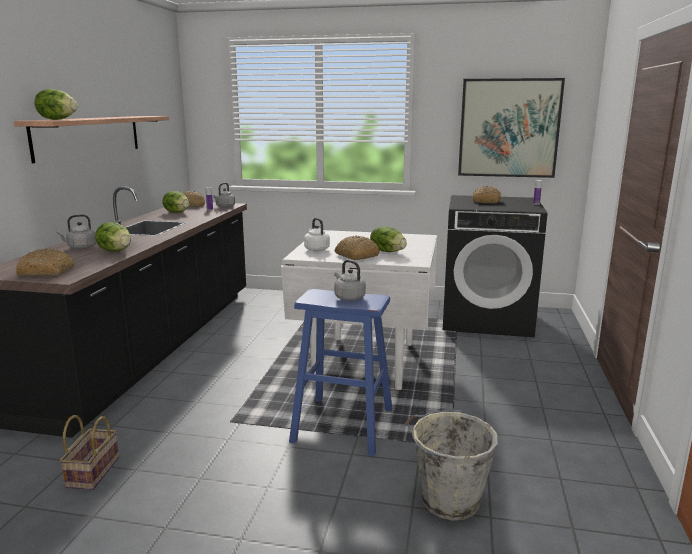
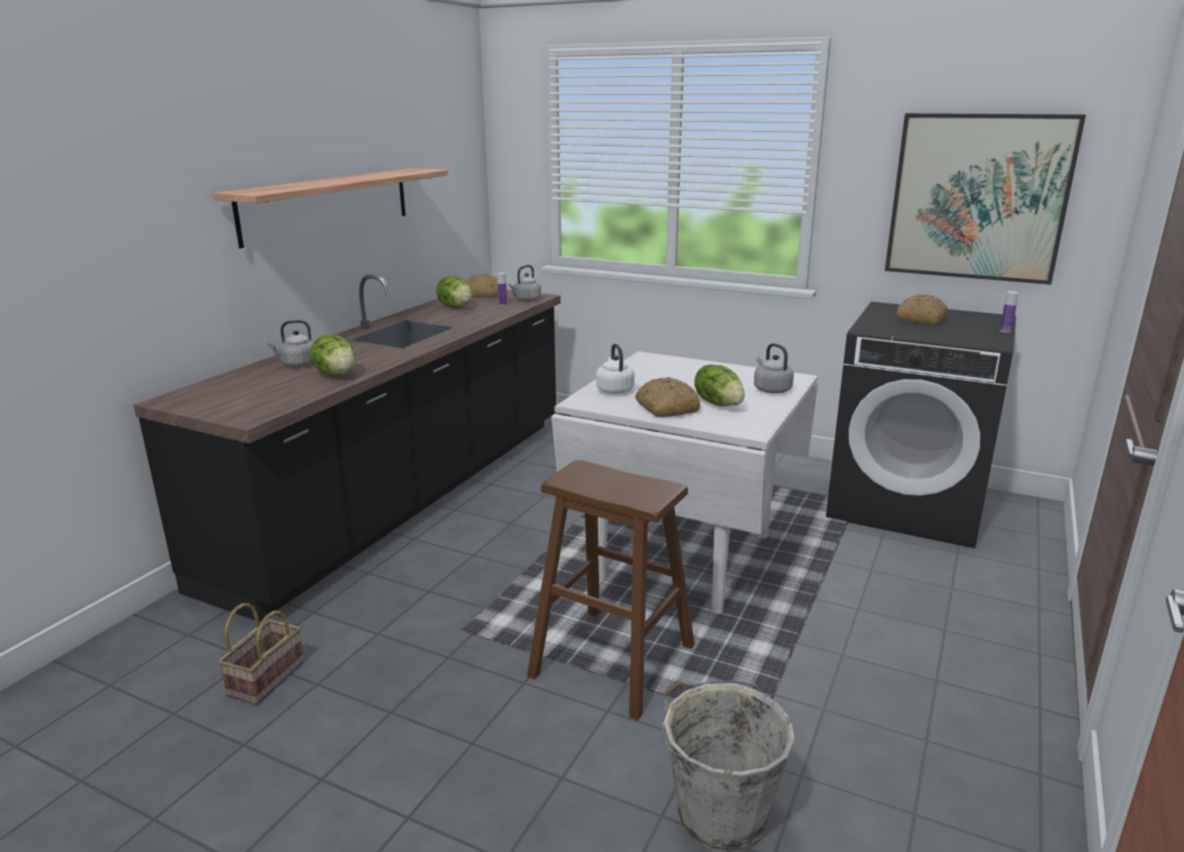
camera: 15 degrees right, 5 degrees up
bread [16,249,75,276] -> none
lettuce [34,89,78,120] -> none
blue stool [289,289,392,456] -> brown stool [527,460,695,720]
grey kettle [334,260,366,301] -> grey kettle moved to [754,343,794,394]

